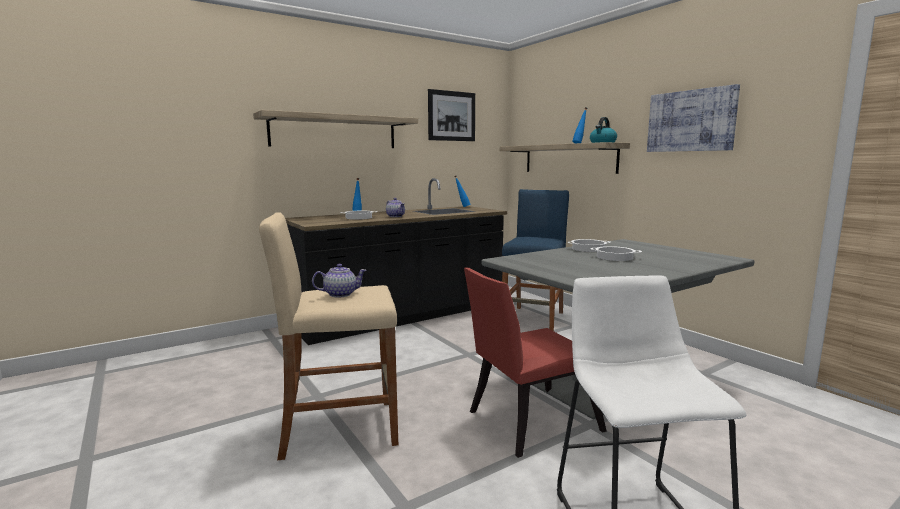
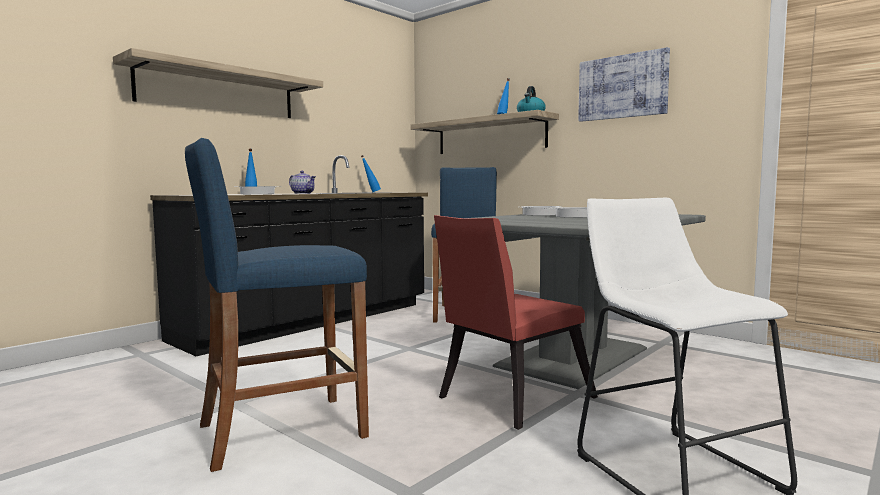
camera: 15 degrees left, 5 degrees down
beige stool [259,212,398,460] -> blue stool [185,138,369,472]
teapot [312,264,367,298] -> none
picture [428,89,475,141] -> none

